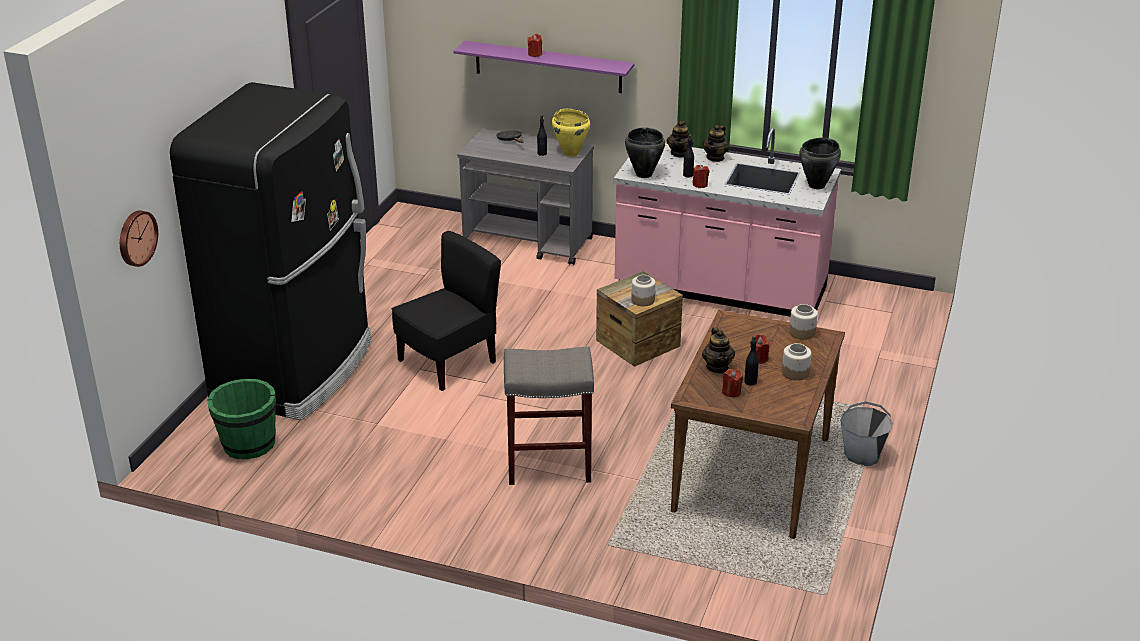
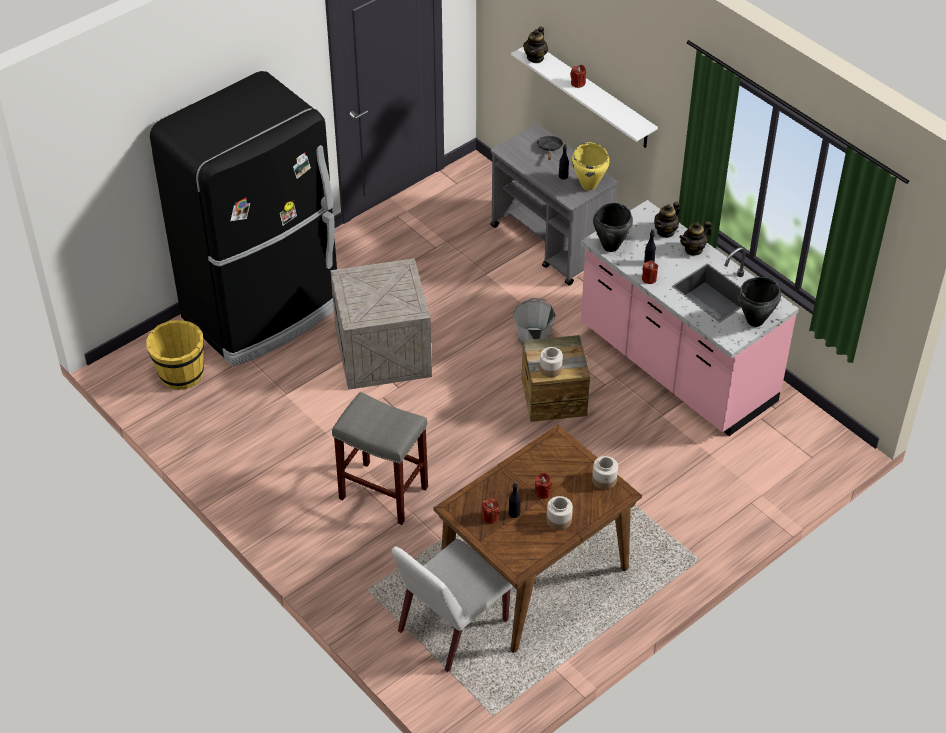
camera: 30 degrees right, 15 degrees up
wall clock [120,211,158,267] -> none
green bucket [207,379,276,459] -> yellow bucket [146,320,204,390]
black chair [392,231,501,391] -> crate [330,258,432,390]
purple shelf [453,41,635,93] -> white shelf [511,47,658,148]
teapot [702,327,735,374] -> teapot moved to [523,26,548,63]
grey bucket [840,401,893,466] -> grey bucket moved to [513,298,556,346]
none -> white chair [391,539,513,673]

